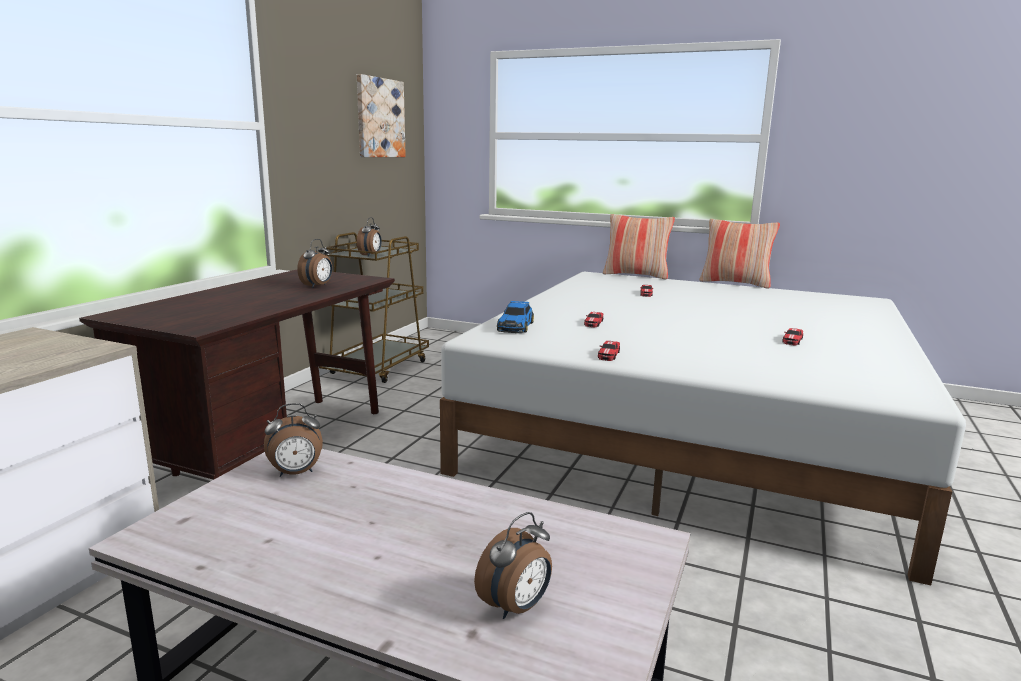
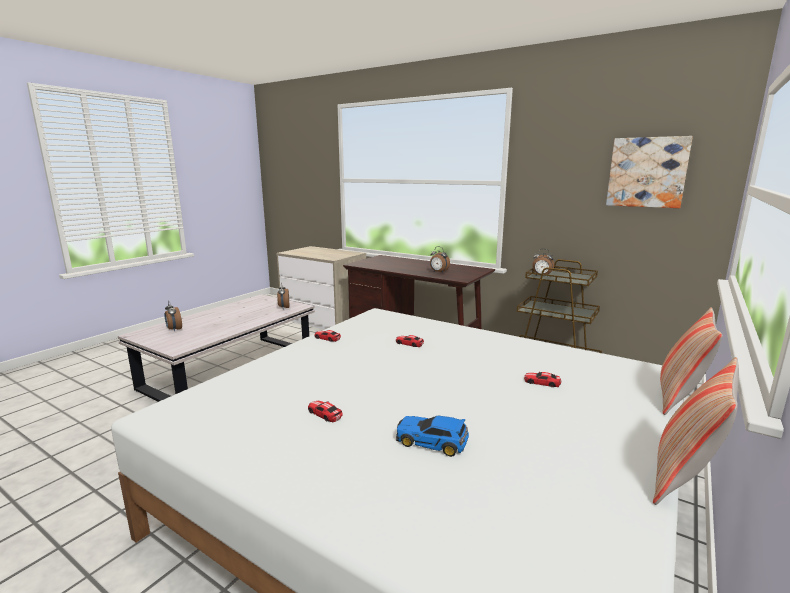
camera: 100 degrees right, 0 degrees up
toy car [497,301,534,333] -> toy car moved to [396,415,469,457]

